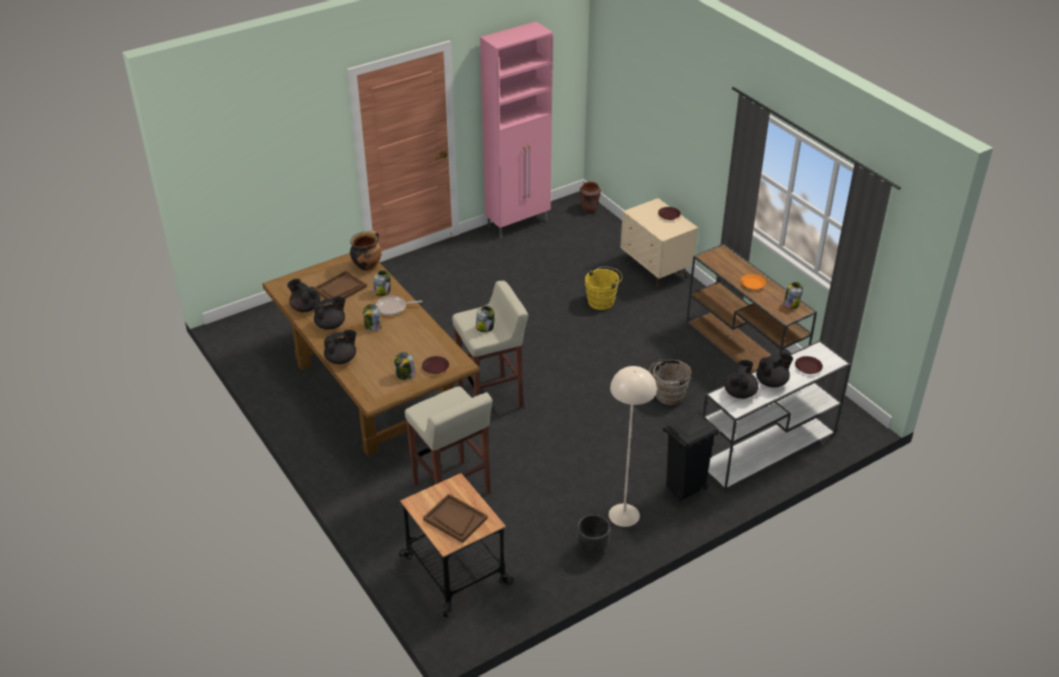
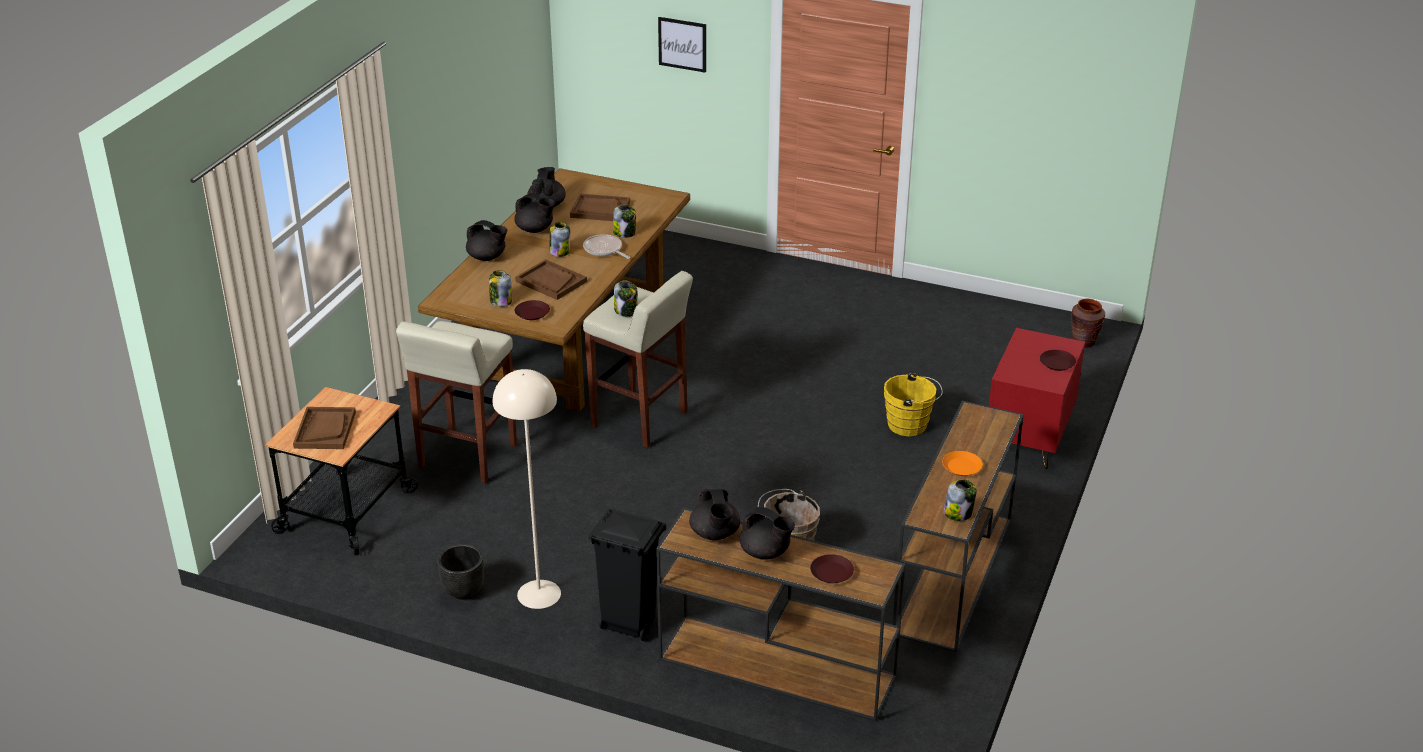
camera: 55 degrees right, 5 degrees down
cooking pot [350,230,382,271] -> none
pink cabinet [480,22,553,238] -> none
beige nightstand [621,198,698,289] -> red nightstand [989,328,1085,469]
white console table [702,340,851,491] -> brown console table [656,508,905,721]
black teapot [725,360,759,399] -> black teapot turned 90 degrees clockwise [689,489,740,540]
none -> brown tray [515,259,587,300]
none -> picture [658,17,706,73]

